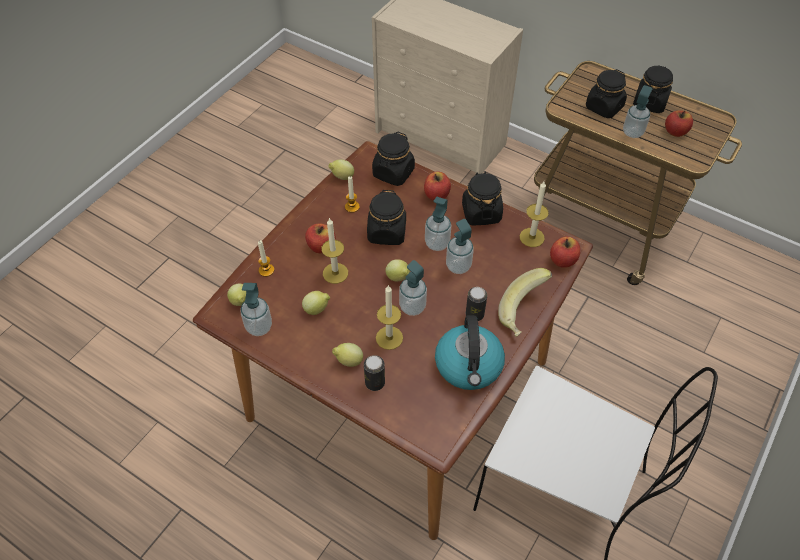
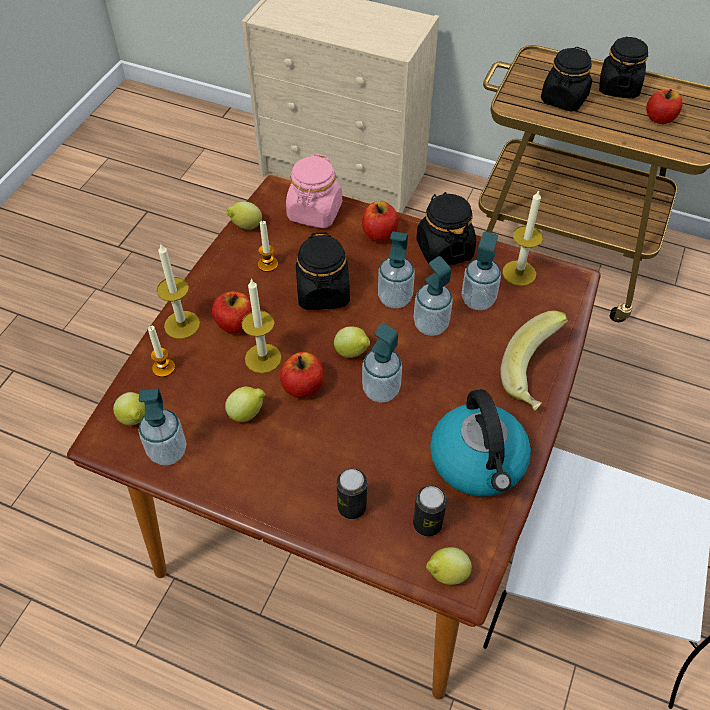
camera: 10 degrees left, 0 degrees up
lemon [332,343,363,367] -> lemon moved to [426,547,472,585]
black jar [372,132,415,186] -> pink jar [286,154,342,228]
candle [376,285,403,350] -> candle moved to [156,244,200,339]
can [466,287,487,321] -> can moved to [413,485,447,537]
apple [550,237,580,268] -> apple moved to [280,352,324,398]
soap dispenser [623,85,652,138] -> soap dispenser moved to [462,232,501,310]

